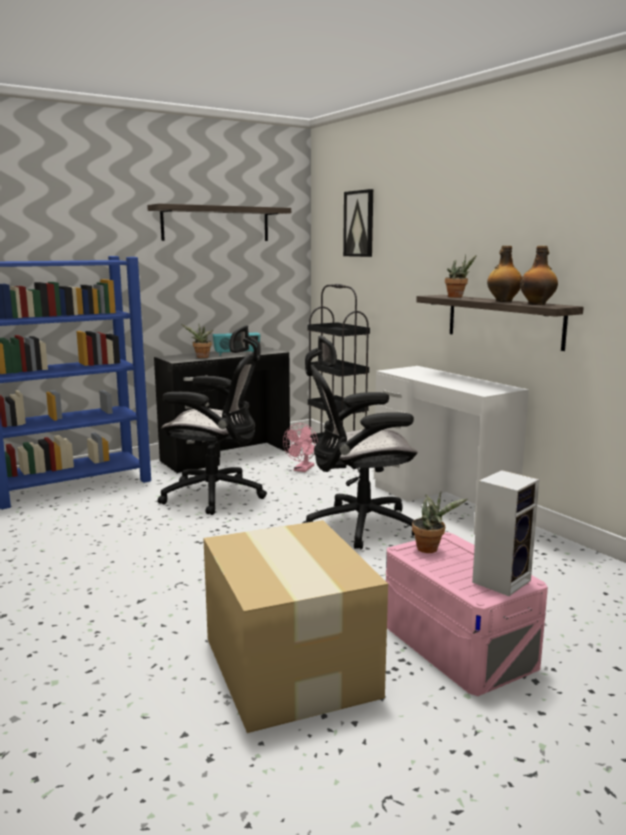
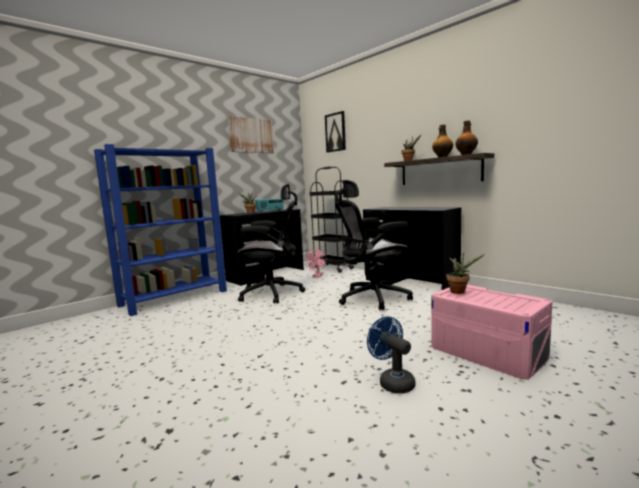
camera: 10 degrees left, 5 degrees down
shelf [147,203,291,241] -> picture [228,116,274,153]
cardboard box [203,520,388,733] -> blue fan [367,316,416,394]
white desk [374,366,529,534] -> black desk [363,207,461,290]
speaker [472,470,539,596] -> none

